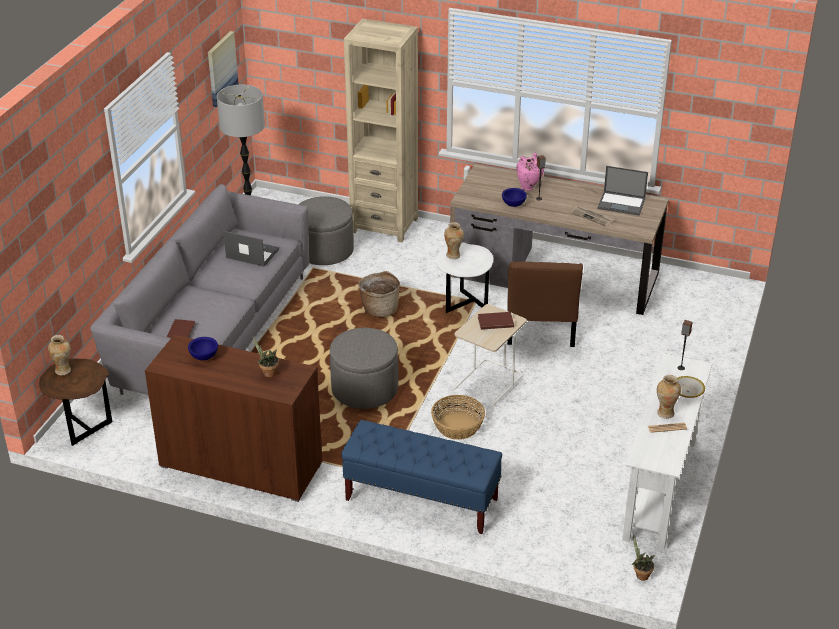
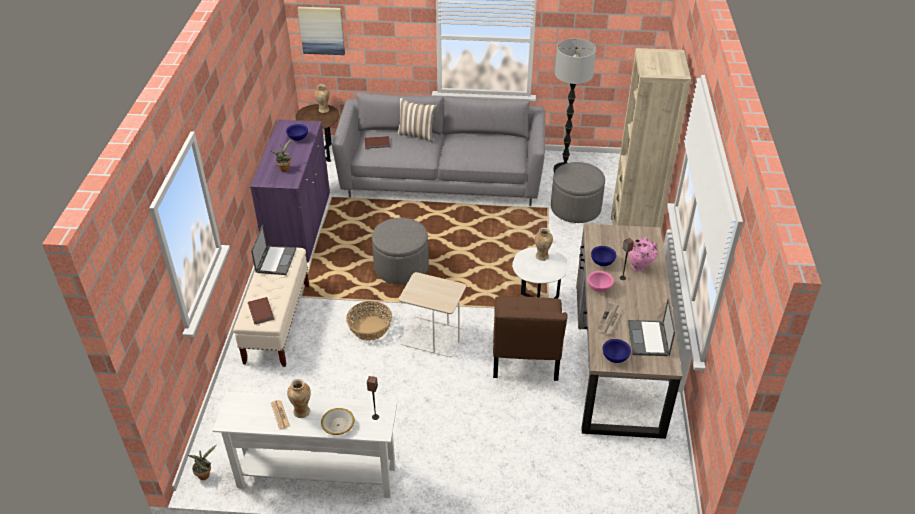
camera: 75 degrees right, 5 degrees up
brown cabinet [145,335,322,502] -> purple cabinet [250,120,330,262]
picture [208,31,239,107] -> picture moved to [298,7,345,55]
laptop [224,231,279,267] -> laptop moved to [251,225,296,275]
blue bench [341,420,502,534] -> beige bench [233,246,309,367]
basket [358,271,400,317] -> none
brown book [478,312,514,330] -> brown book moved to [248,297,274,324]
brown chair [507,261,583,347] -> brown chair turned 75 degrees counterclockwise [493,296,568,381]
none -> pillow [397,98,438,143]
none -> pink bowl [588,271,614,292]
none -> blue bowl [603,339,631,363]

